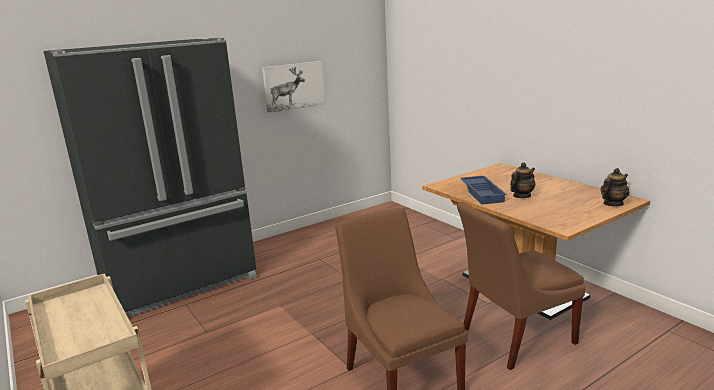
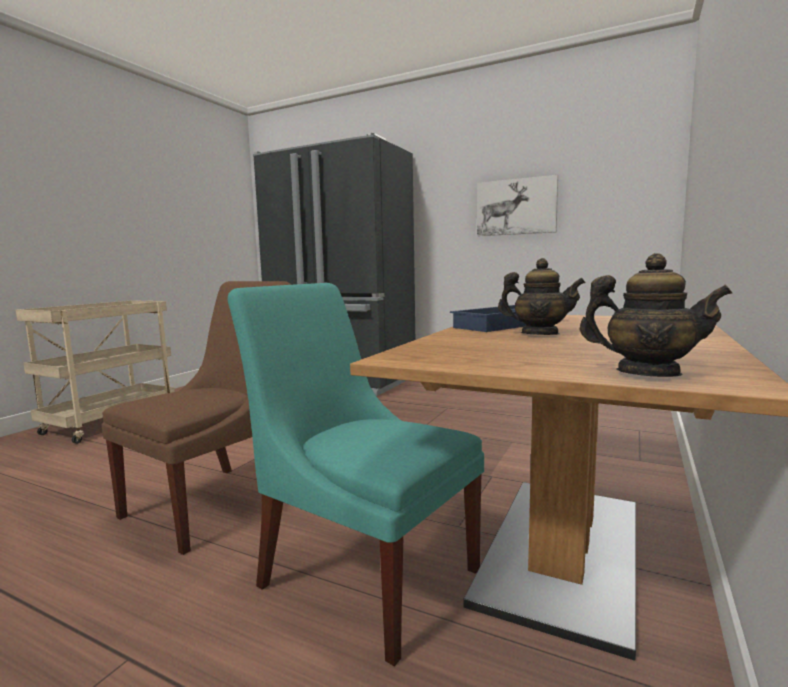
camera: 60 degrees right, 10 degrees down
brown chair [457,202,585,370] -> turquoise chair [228,283,484,666]

